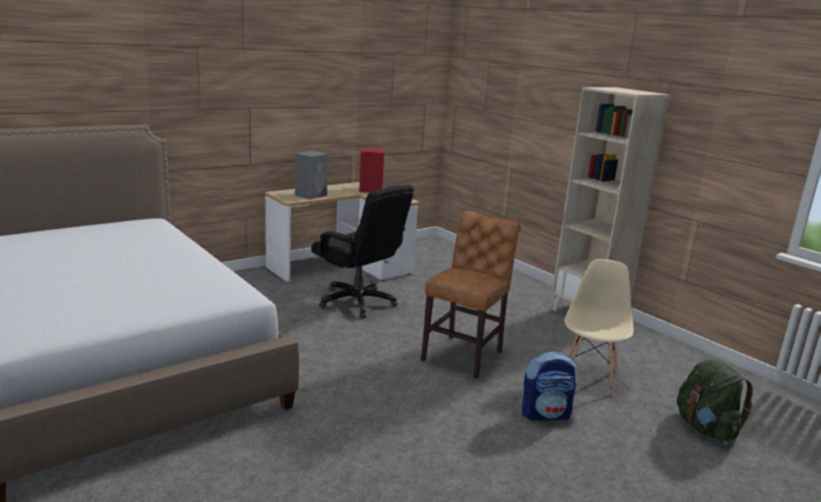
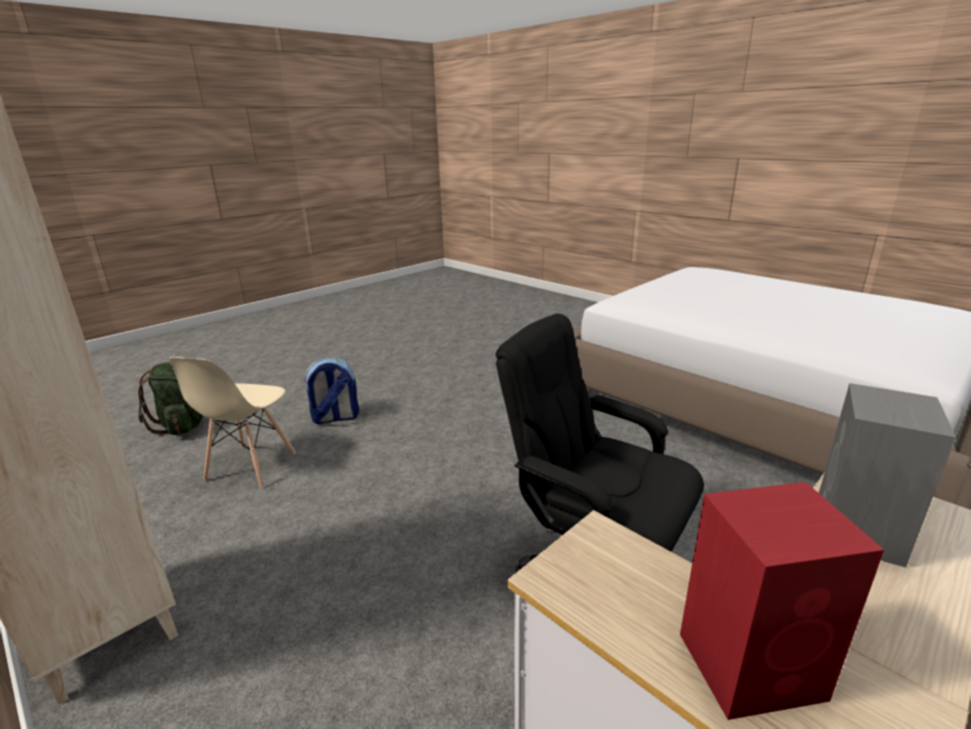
camera: 175 degrees right, 5 degrees up
brown chair [421,211,522,379] -> none

